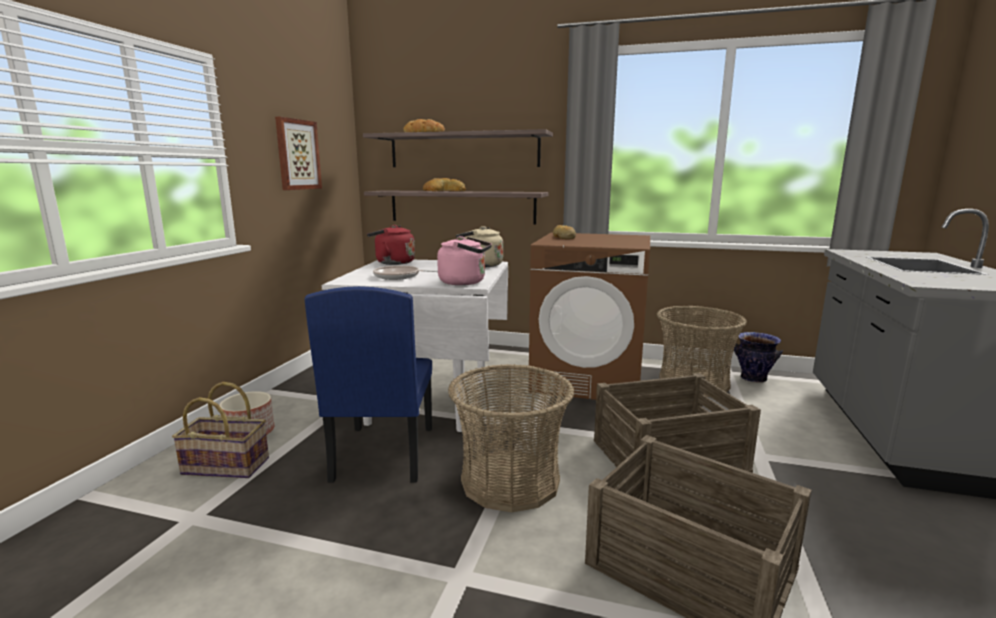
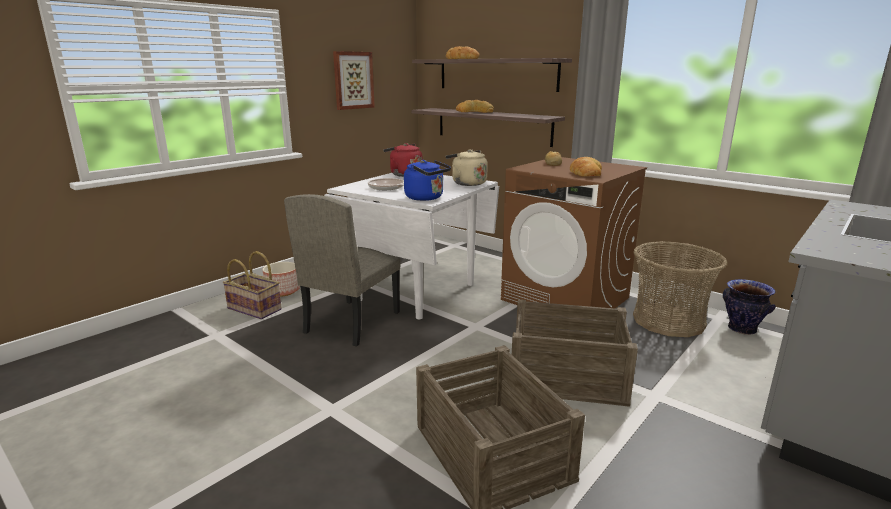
camera: 25 degrees right, 5 degrees up
blue chair [305,286,432,483] -> beige chair [284,194,401,346]
pink kettle [437,236,492,285] -> blue kettle [404,160,451,201]
basket [448,364,575,512] -> none
none -> bread [570,157,602,177]

